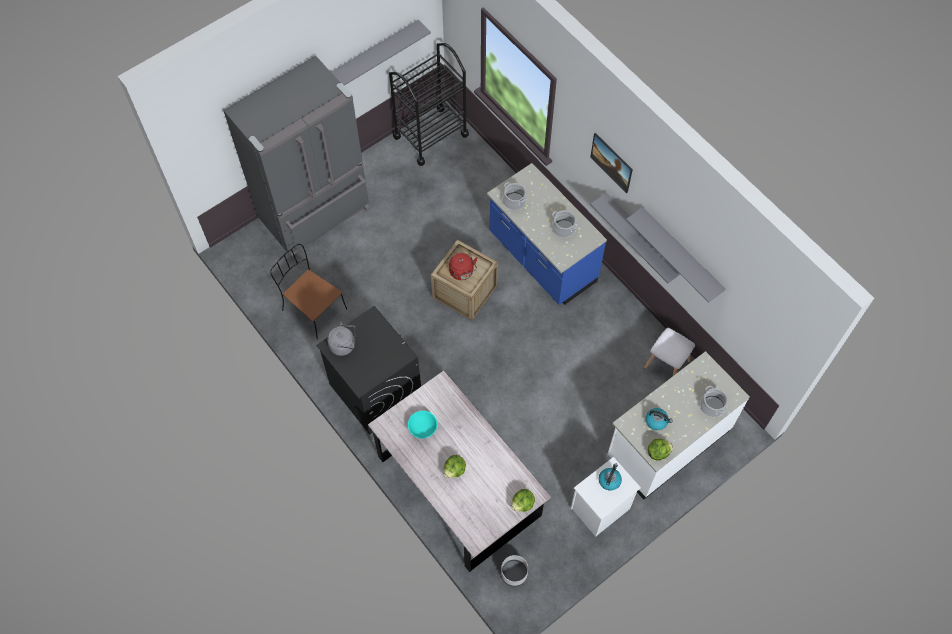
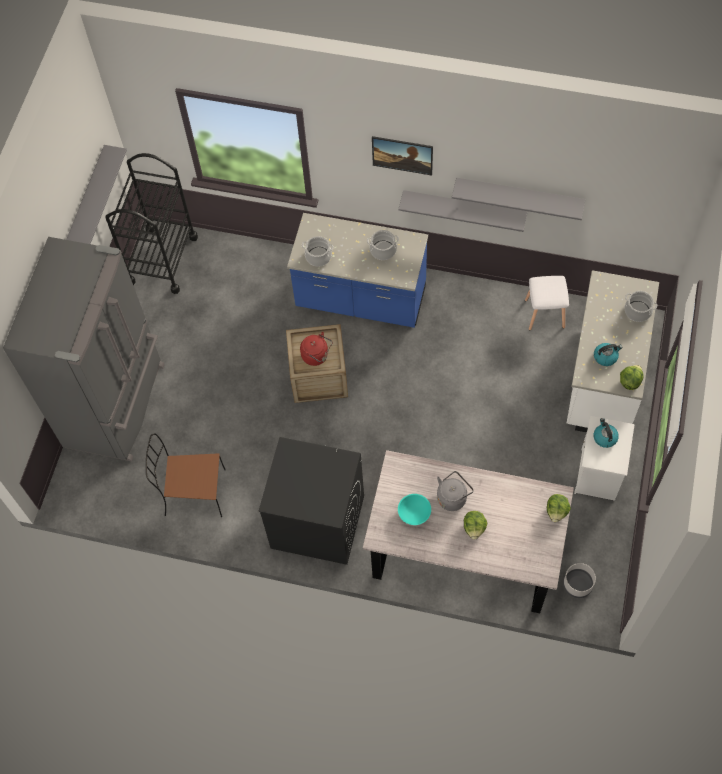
camera: 35 degrees left, 0 degrees up
grey kettle [327,321,356,356] -> grey kettle moved to [437,471,474,511]

